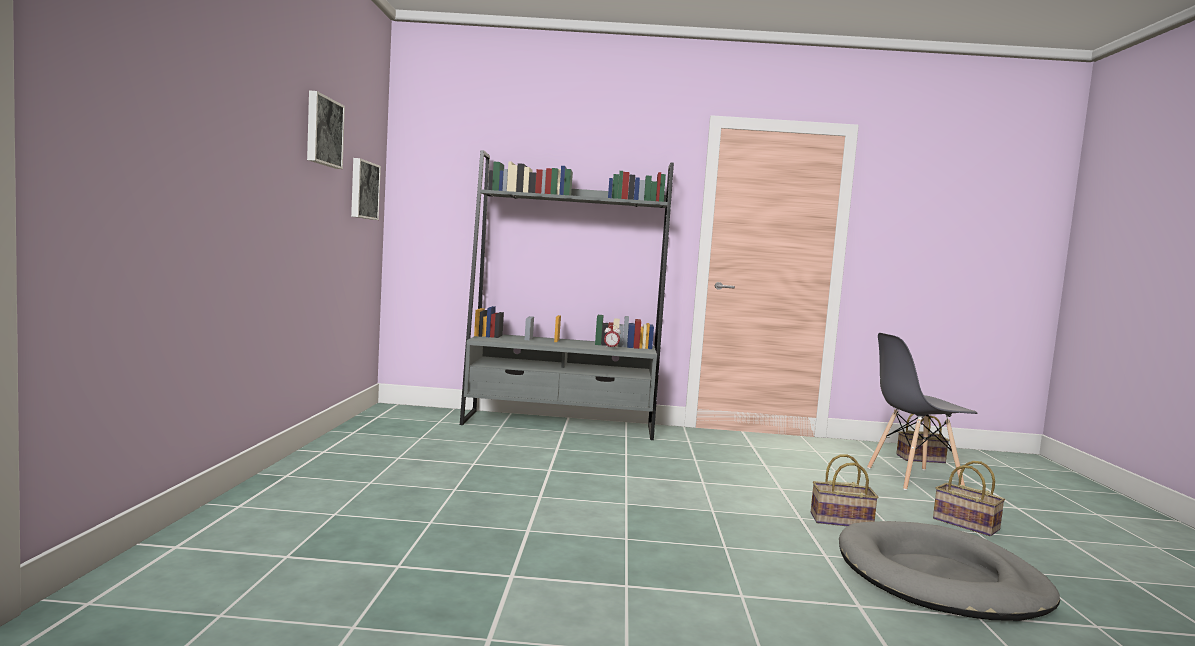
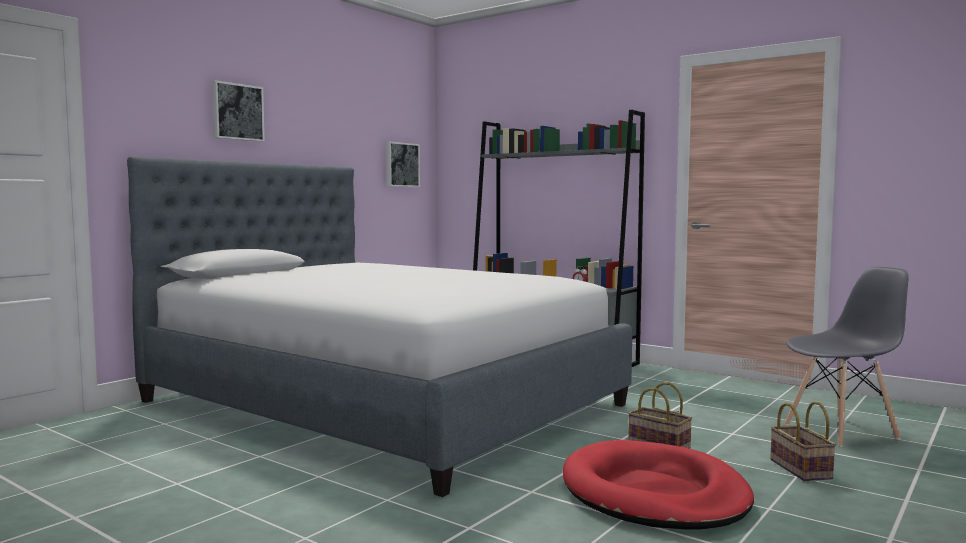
camera: 35 degrees right, 0 degrees up
picture [307,90,345,169] -> picture moved to [212,80,265,142]
grey dog bed [839,521,1060,621] -> red dog bed [563,440,754,529]
grey chair [867,333,978,490] -> grey chair turned 135 degrees clockwise [785,267,908,447]
basket [896,414,949,463] -> none
none -> bed [127,156,632,497]

